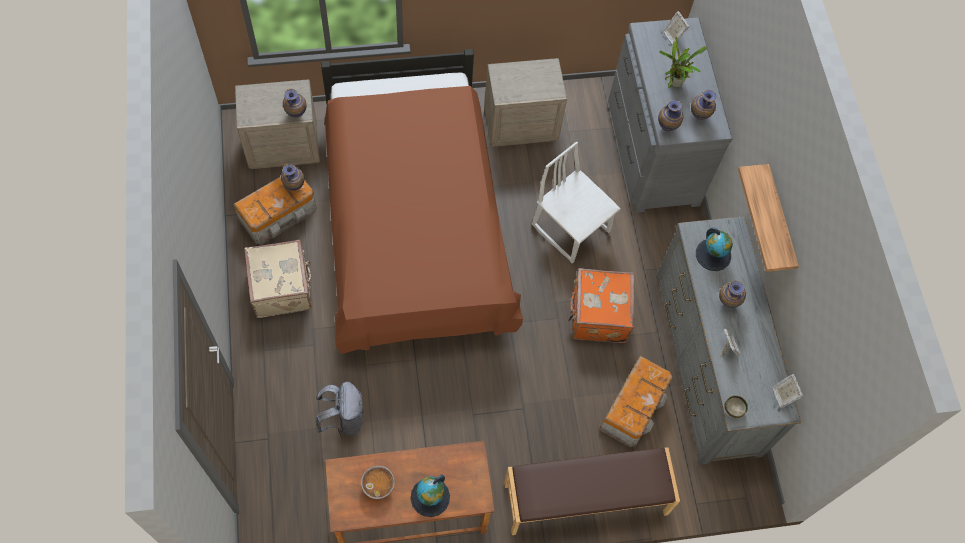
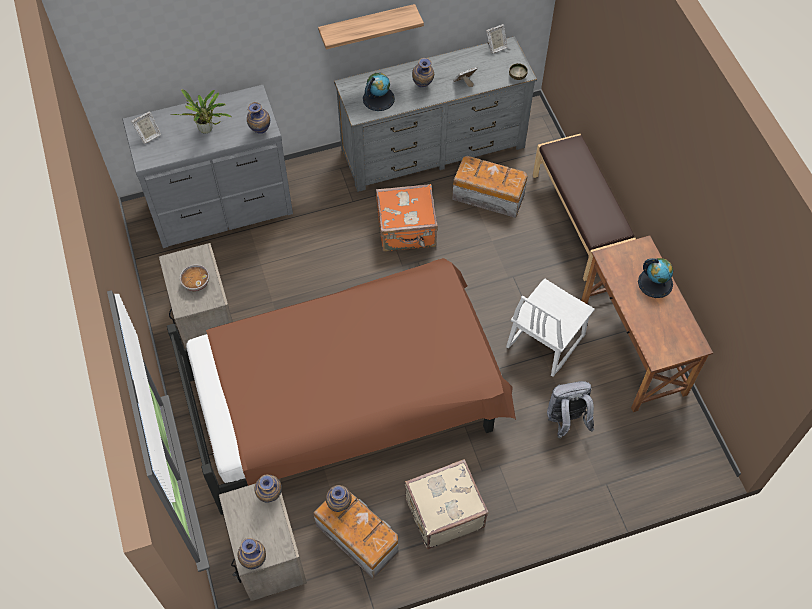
camera: 95 degrees left, 5 degrees down
bowl [361,466,395,499] -> bowl moved to [180,264,209,291]
white chair [532,142,620,264] -> white chair moved to [506,278,595,377]
vase [691,90,716,120] -> vase moved to [238,538,266,569]

